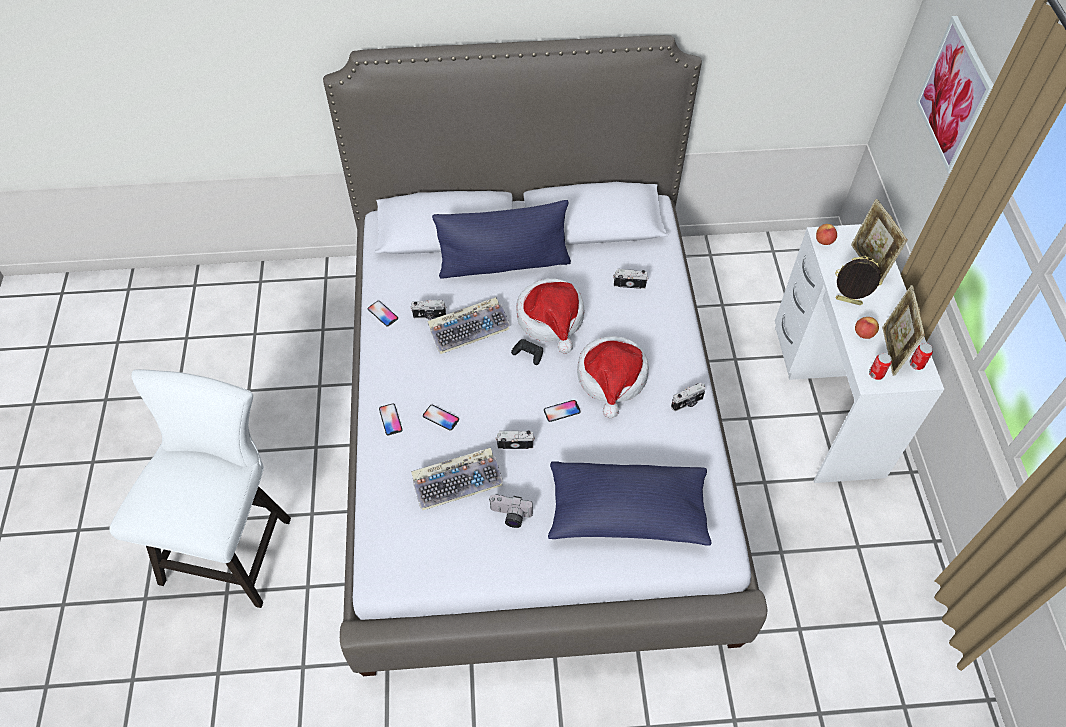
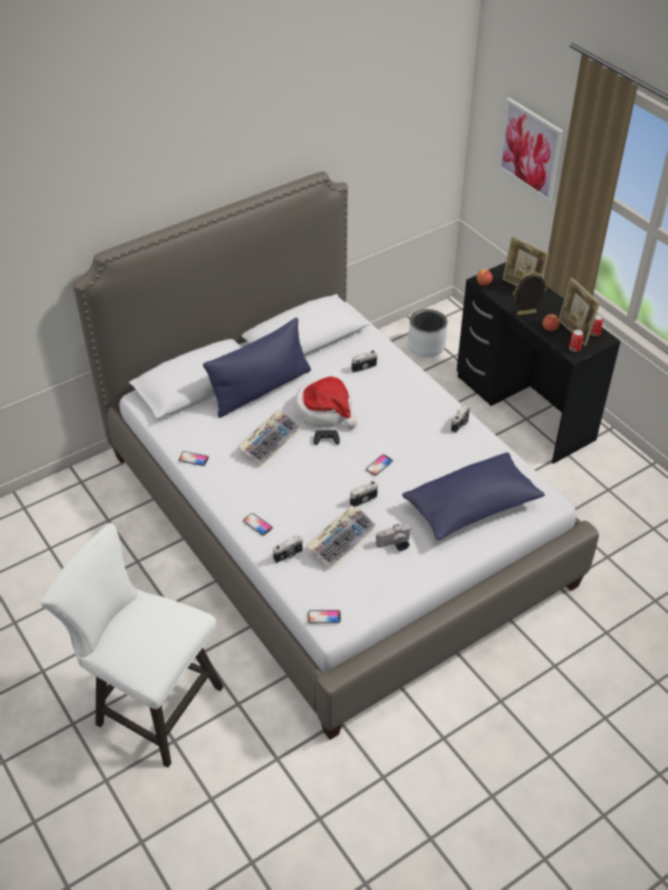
camera: 30 degrees left, 10 degrees down
white chair [109,369,291,608] -> white chair turned 45 degrees counterclockwise [41,523,223,768]
camera [411,300,446,320] -> camera moved to [273,535,303,563]
phone [423,405,459,431] -> phone moved to [308,610,341,623]
hat [577,336,649,418] -> none
white desk [775,224,944,483] -> black desk [457,262,621,464]
none -> grey planter [408,309,447,357]

